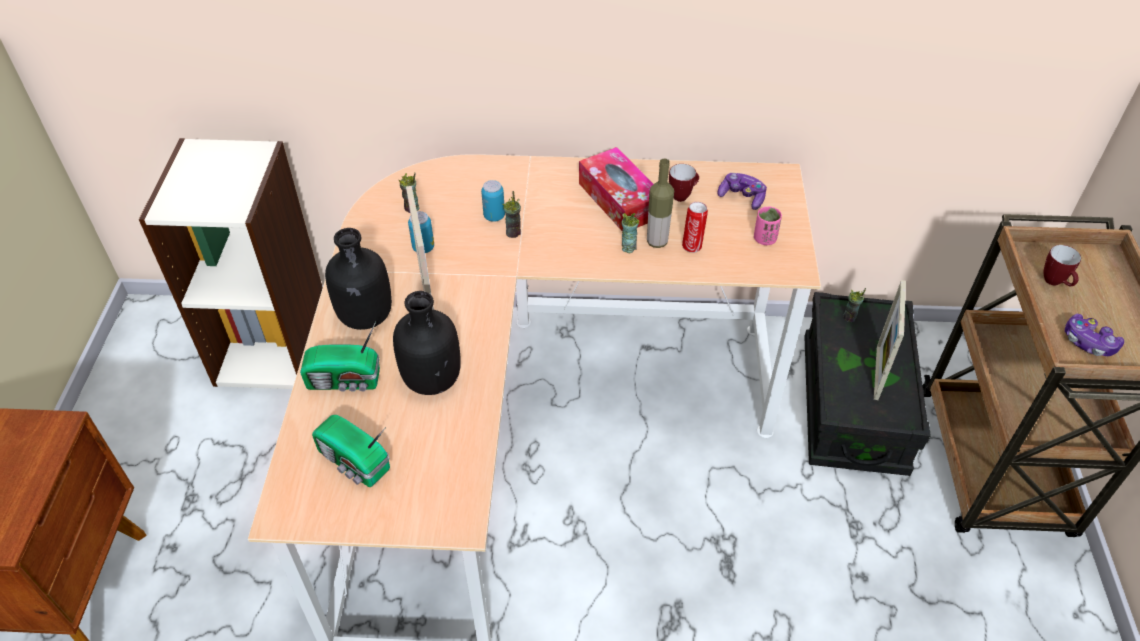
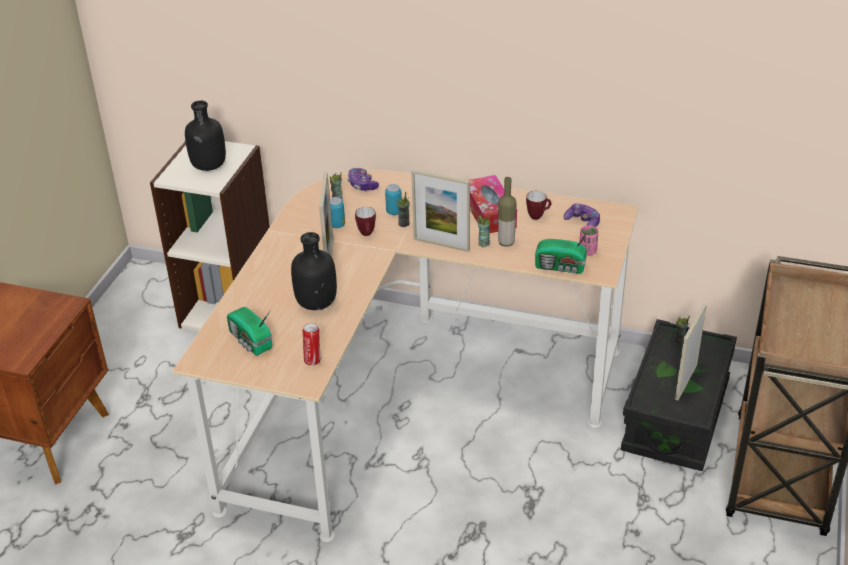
camera: 15 degrees right, 10 degrees down
radio [300,321,380,392] -> radio moved to [535,225,592,274]
black bottle [325,228,392,330] -> black bottle moved to [185,101,226,171]
can [682,202,708,253] -> can moved to [303,323,320,366]
mug [1043,245,1081,286] -> mug moved to [355,207,376,236]
game controller [1065,314,1124,356] -> game controller moved to [347,168,379,191]
none -> picture frame [411,169,470,252]

